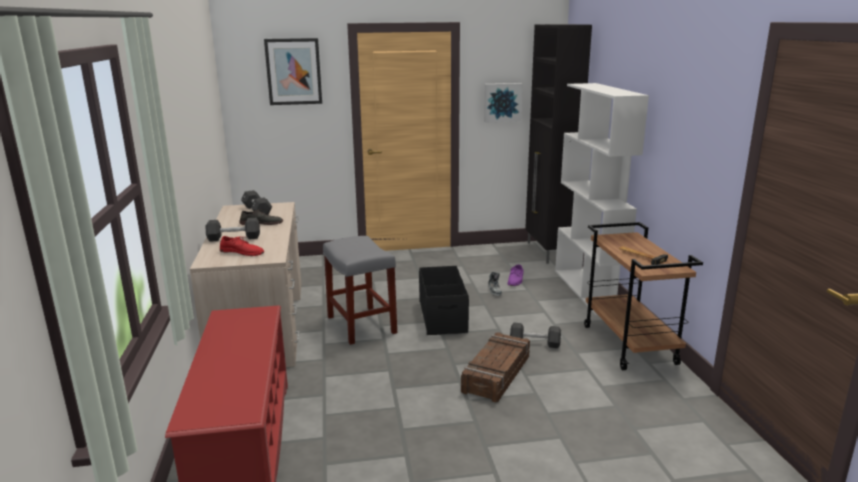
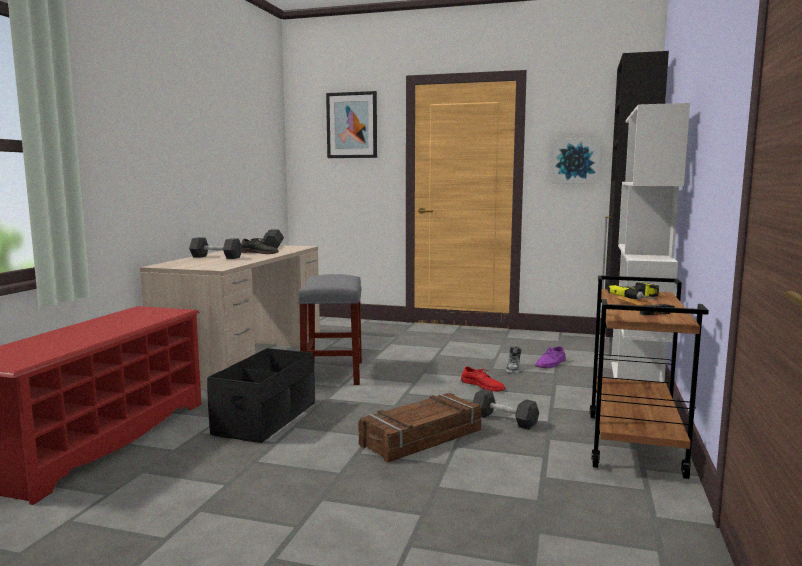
camera: 25 degrees right, 10 degrees down
red shoe [220,236,264,256] -> red shoe moved to [461,366,505,392]
black storage box [419,266,469,335] -> black storage box moved to [207,348,315,443]
none -> power drill [608,282,659,300]

